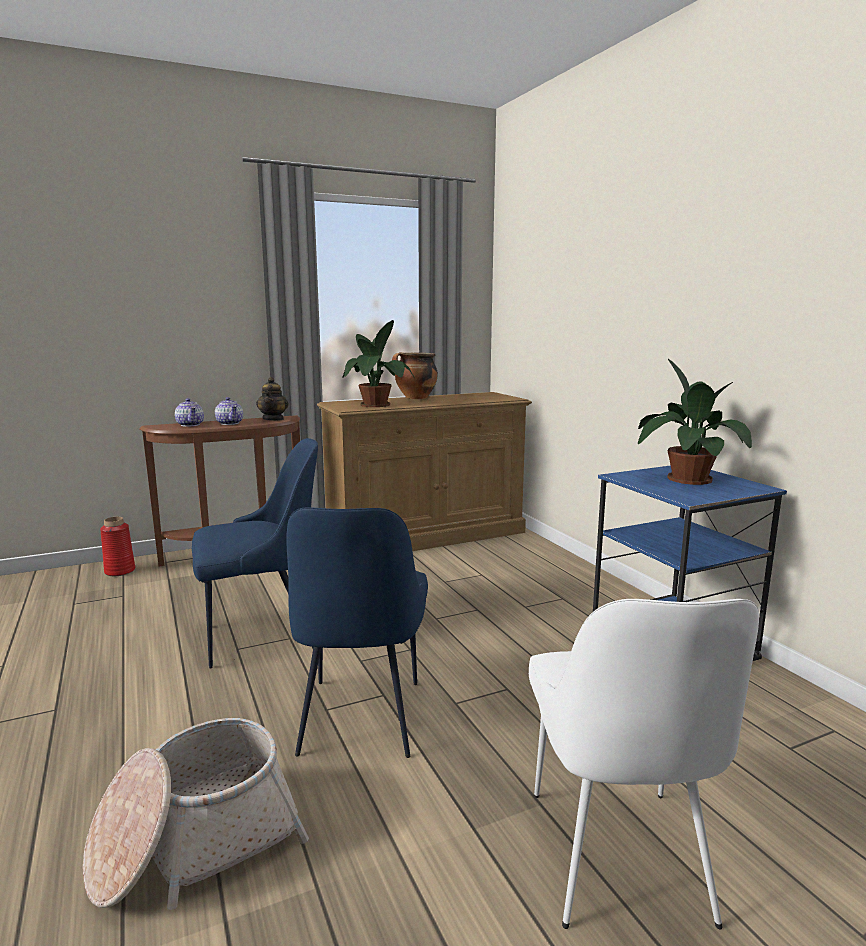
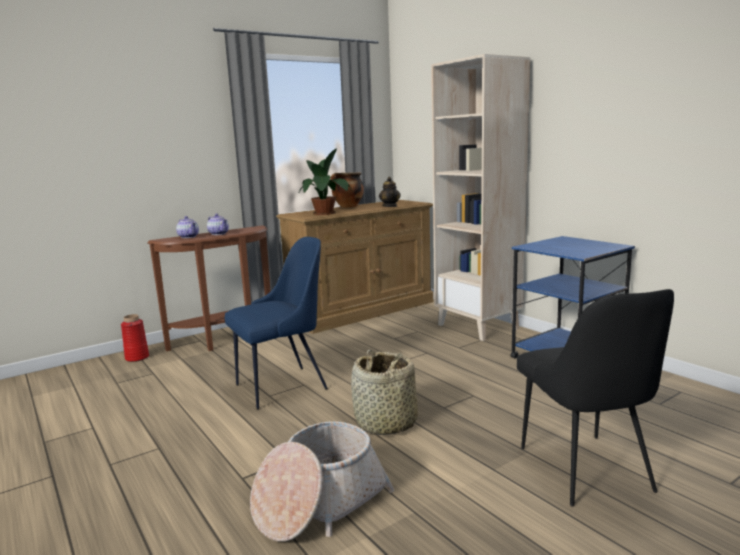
camera: 10 degrees left, 0 degrees up
teapot [256,377,288,421] -> teapot moved to [379,177,401,207]
blue chair [287,507,428,758] -> basket [351,350,418,435]
white chair [529,599,759,929] -> black chair [517,289,674,507]
potted plant [638,359,752,485] -> none
none -> beige bookcase [431,54,531,341]

